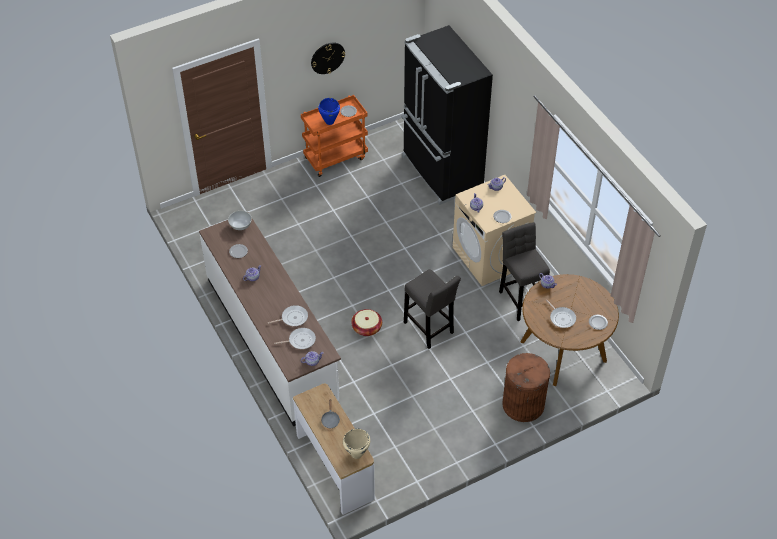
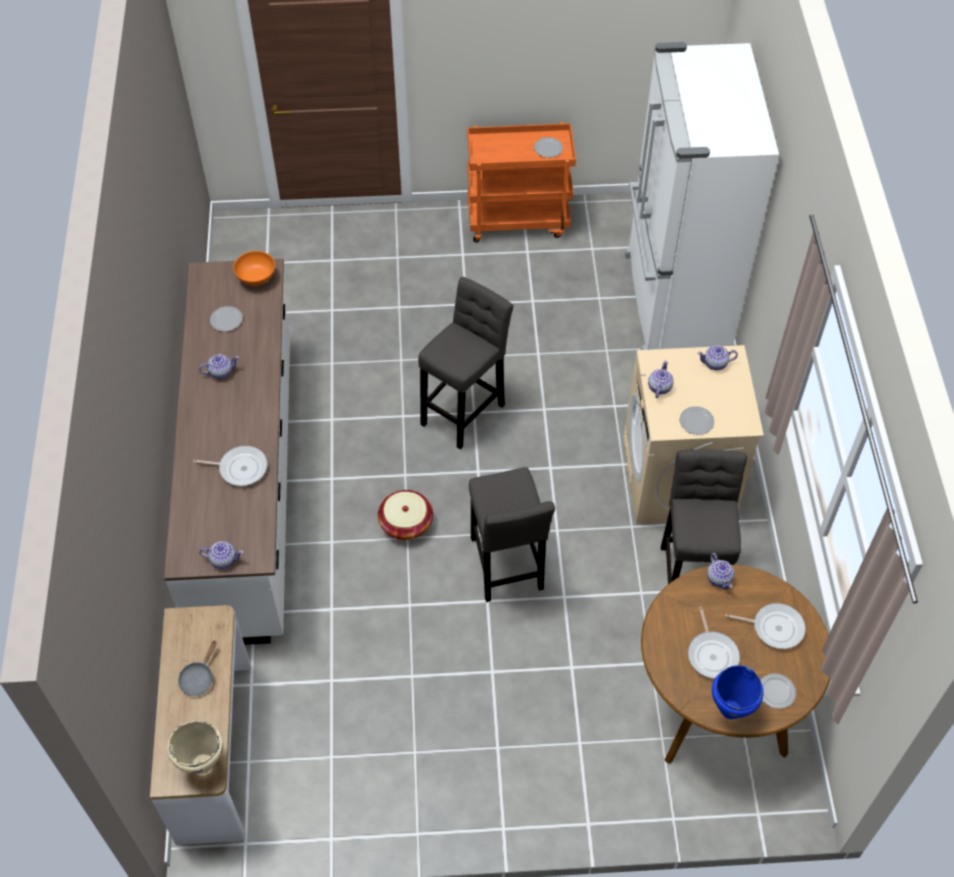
camera: 25 degrees right, 5 degrees up
white bowl [228,211,252,230] -> orange bowl [233,251,275,286]
frying pan [274,328,316,349] -> frying pan moved to [726,603,806,649]
wall clock [311,43,345,74] -> none
blue cooking pot [318,98,340,125] -> blue cooking pot moved to [712,665,763,719]
black fridge [401,25,493,205] -> white fridge [625,42,779,350]
brown trash can [502,353,550,422] -> none
none -> grey stool [418,277,513,449]

